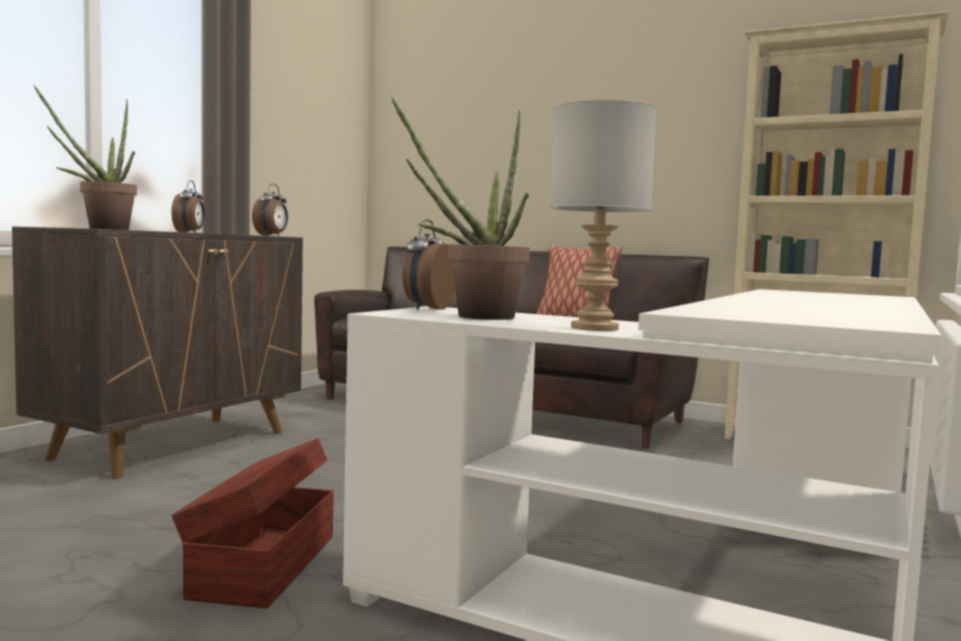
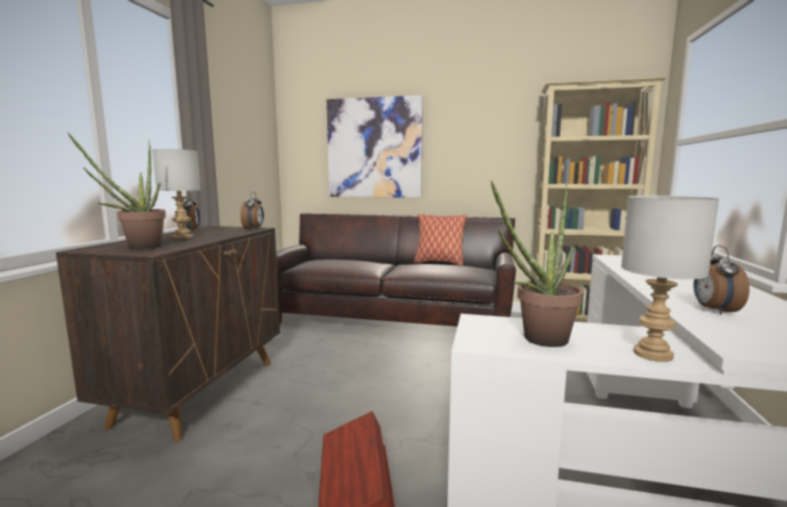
camera: 15 degrees left, 5 degrees up
alarm clock [402,220,455,310] -> alarm clock moved to [693,245,750,315]
none -> grey table lamp [152,149,200,239]
none -> picture [327,95,423,198]

